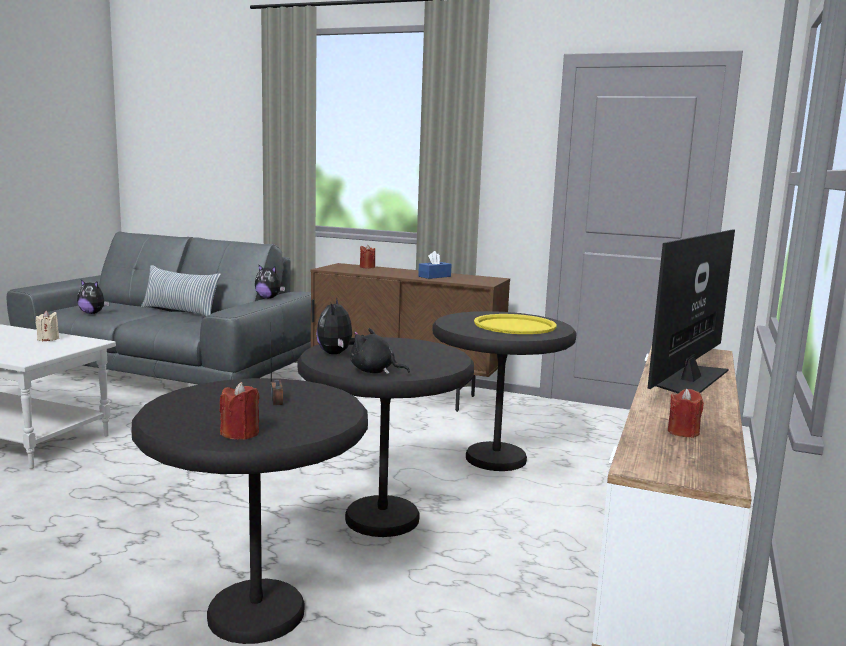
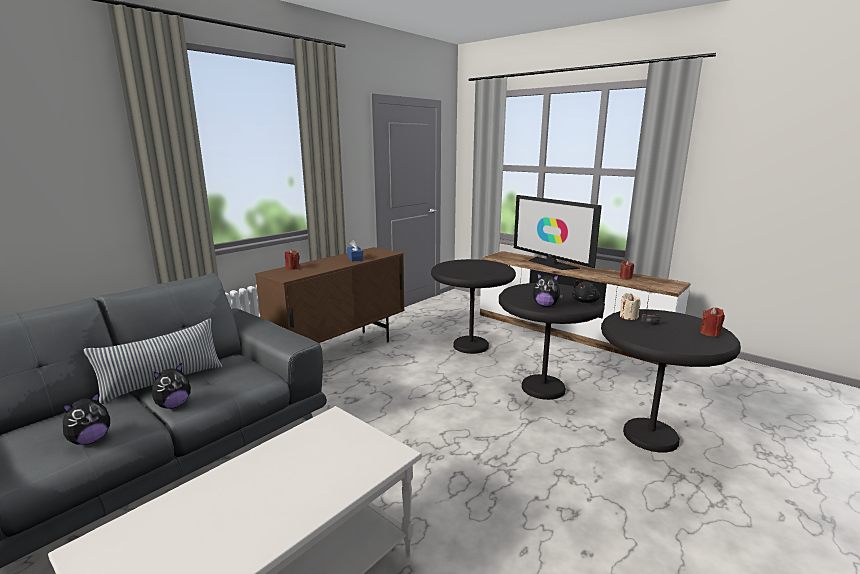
camera: 70 degrees left, 5 degrees up
beige candle [36,311,59,341] -> beige candle moved to [620,293,641,320]
plush toy [255,265,285,299] -> plush toy moved to [152,363,191,409]
yellow tray [474,314,557,334] -> none

